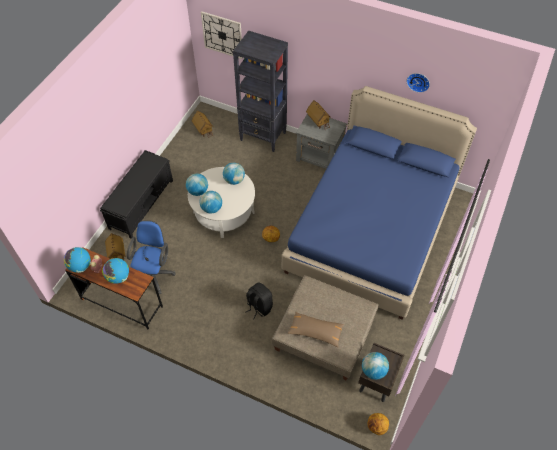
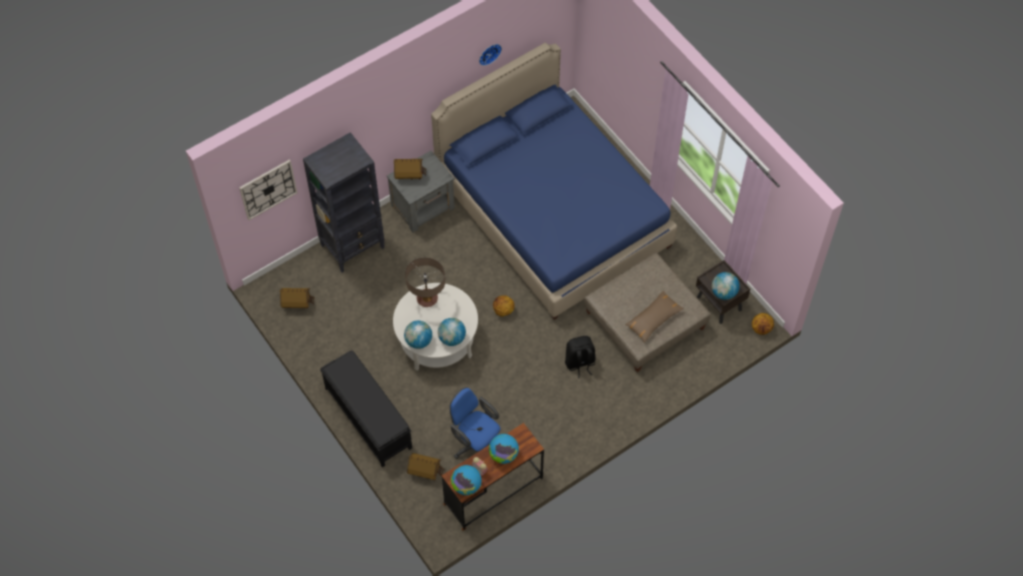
camera: 60 degrees left, 5 degrees up
globe [223,163,245,185] -> table lamp [405,258,445,307]

